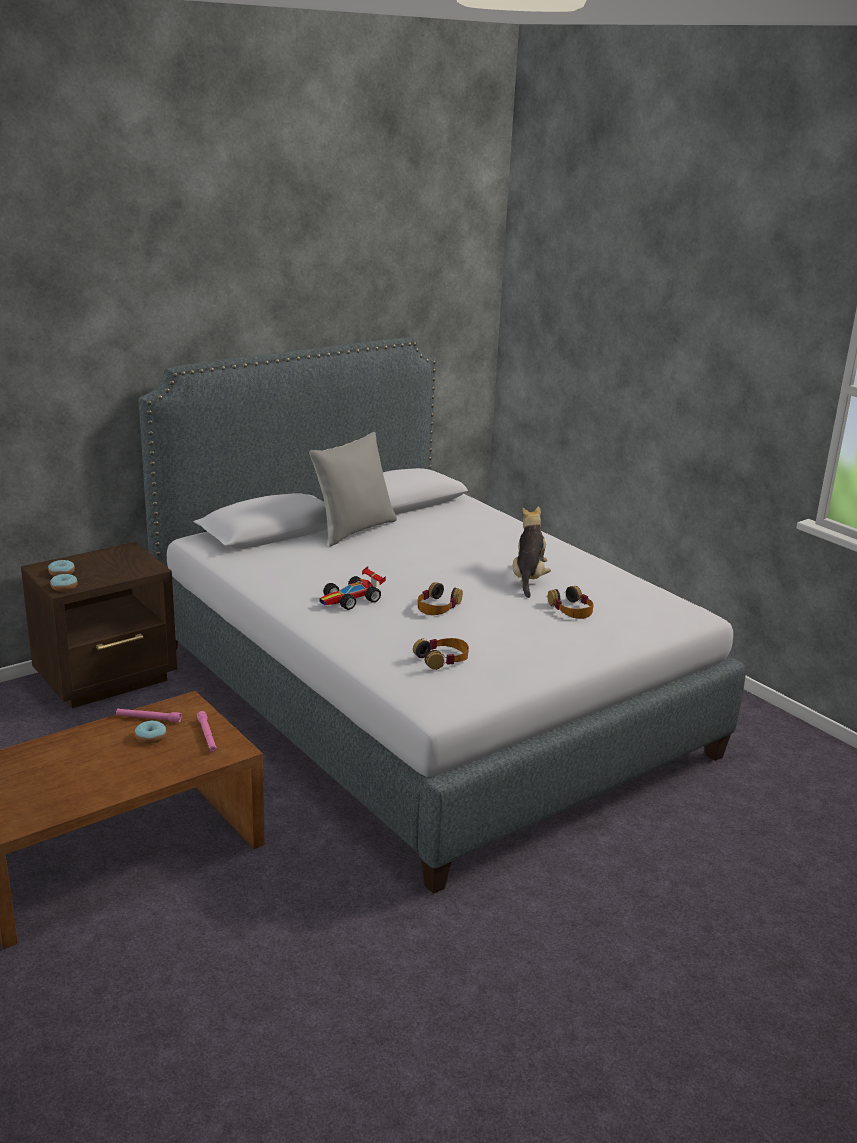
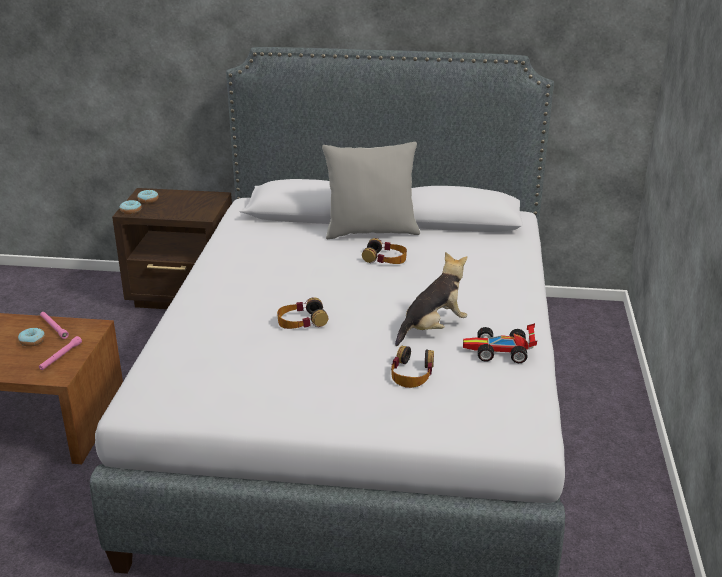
camera: 45 degrees right, 5 degrees up
toy car [320,566,386,610] -> toy car moved to [463,323,537,363]
headphones [413,638,469,670] -> headphones moved to [362,238,407,264]

